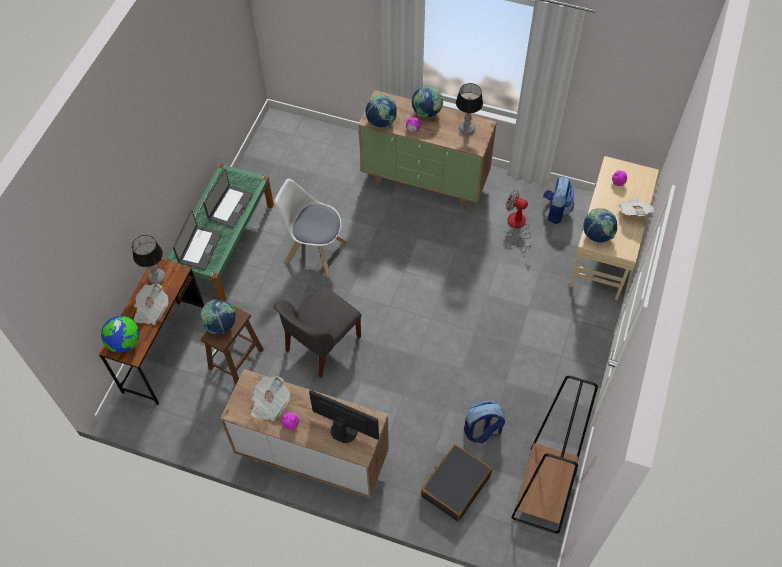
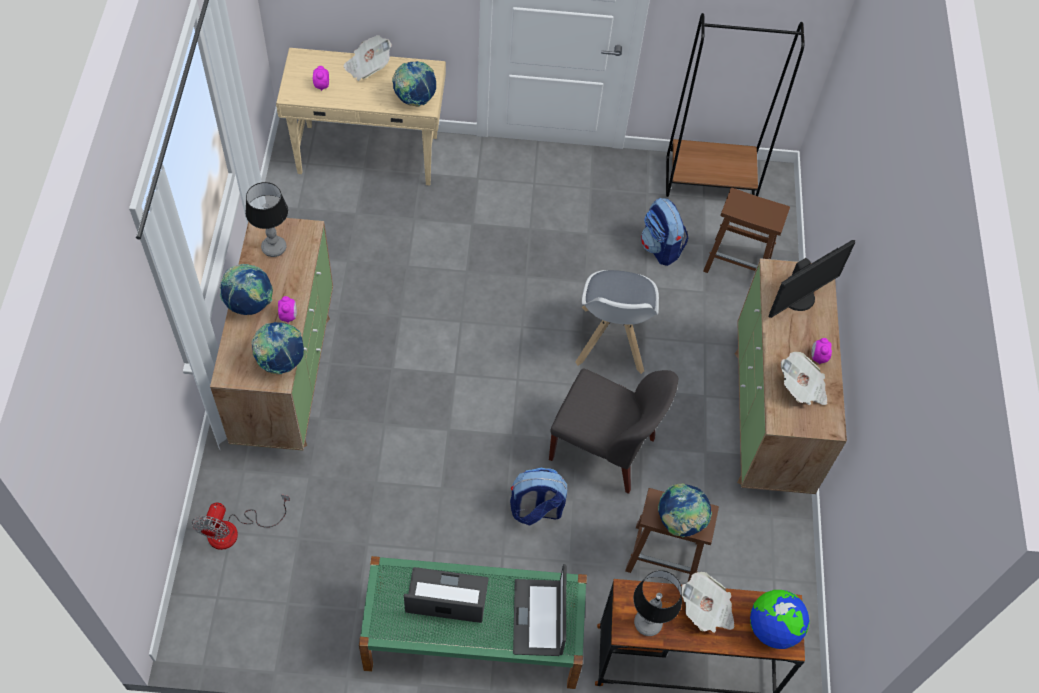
camera: 110 degrees left, 0 degrees up
laptop [173,210,222,270] -> laptop turned 90 degrees counterclockwise [513,564,566,656]
chair [274,179,348,278] -> chair moved to [575,270,659,374]
monitor [309,390,379,443] -> monitor turned 135 degrees counterclockwise [769,240,855,318]
black suitcase [421,444,492,522] -> brown stool [703,188,790,273]
fan [506,190,532,253] -> fan moved to [192,494,290,550]
backpack [543,177,574,224] -> backpack moved to [510,468,567,526]

